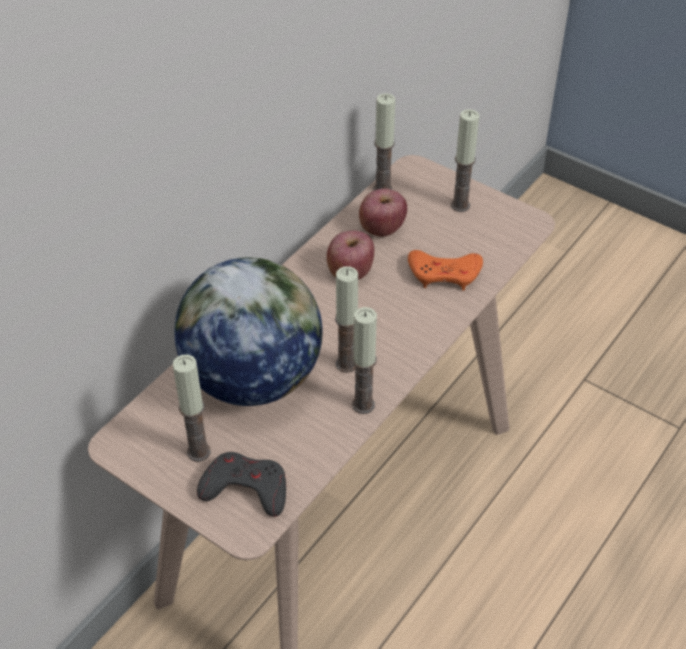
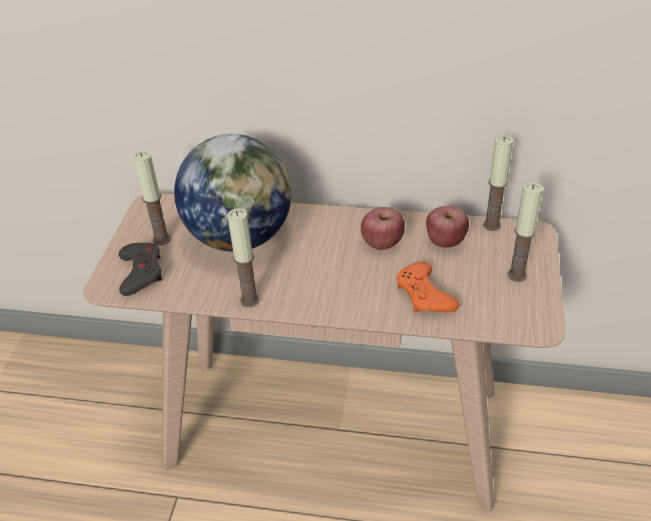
camera: 65 degrees right, 5 degrees down
candle [335,266,358,373] -> none

